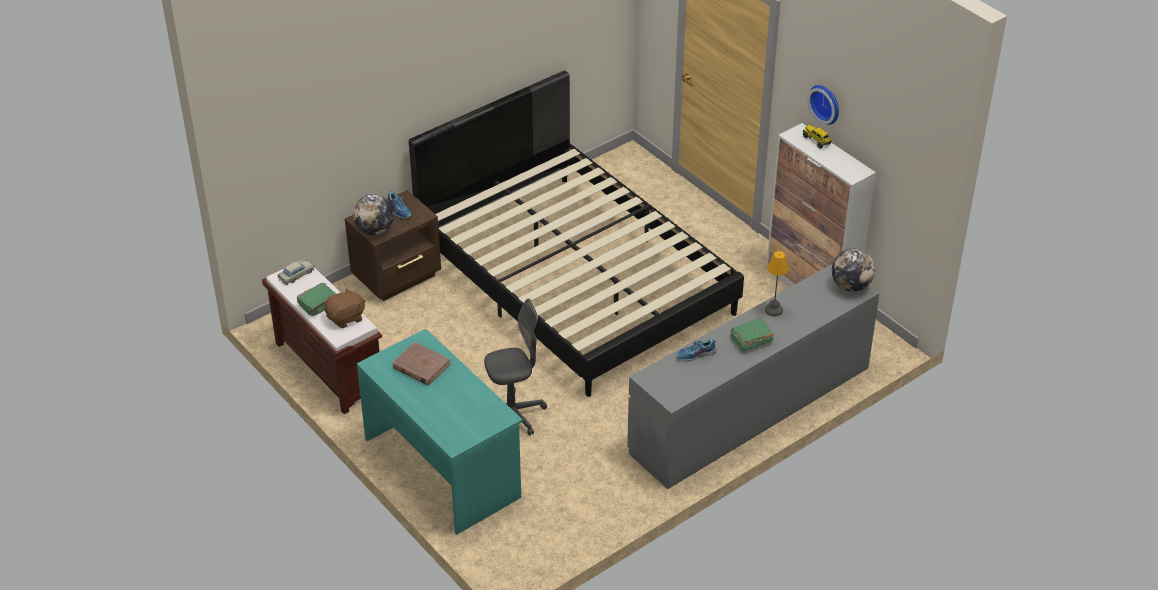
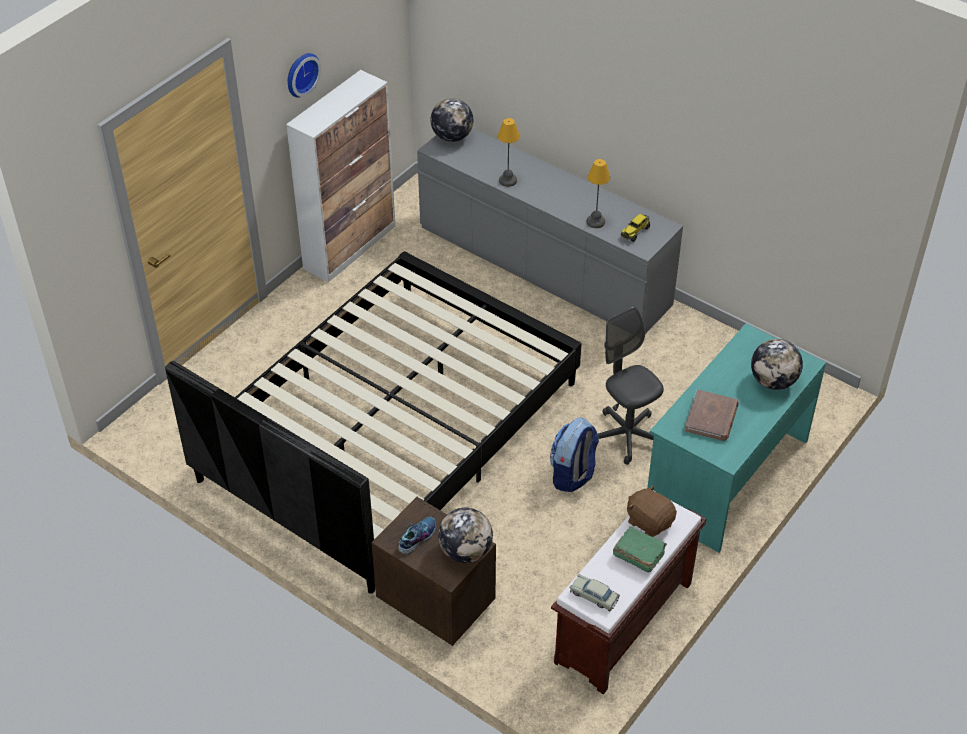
camera: 105 degrees left, 5 degrees up
shoe [677,339,716,362] -> table lamp [586,159,610,228]
green book [730,318,774,352] -> none
toy truck [803,125,831,149] -> toy truck moved to [621,214,650,242]
none -> backpack [550,418,599,492]
none -> globe [751,339,803,390]

